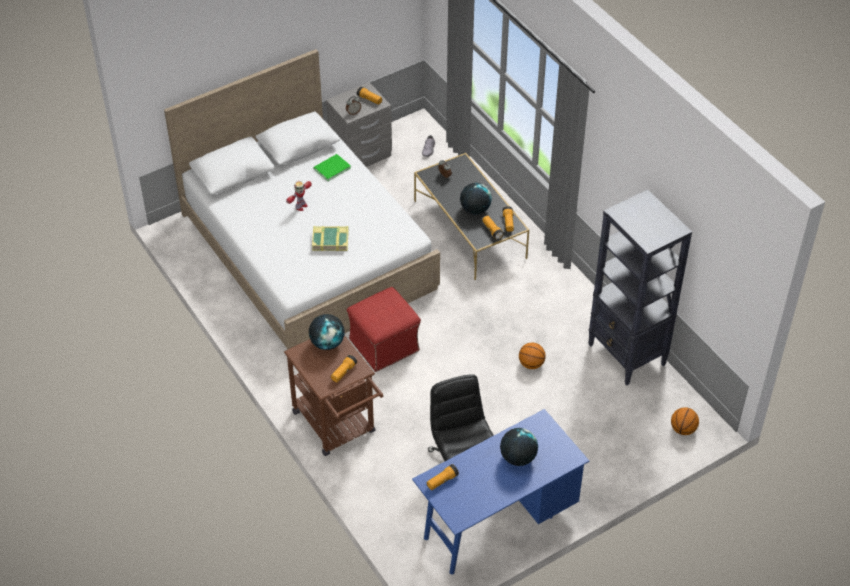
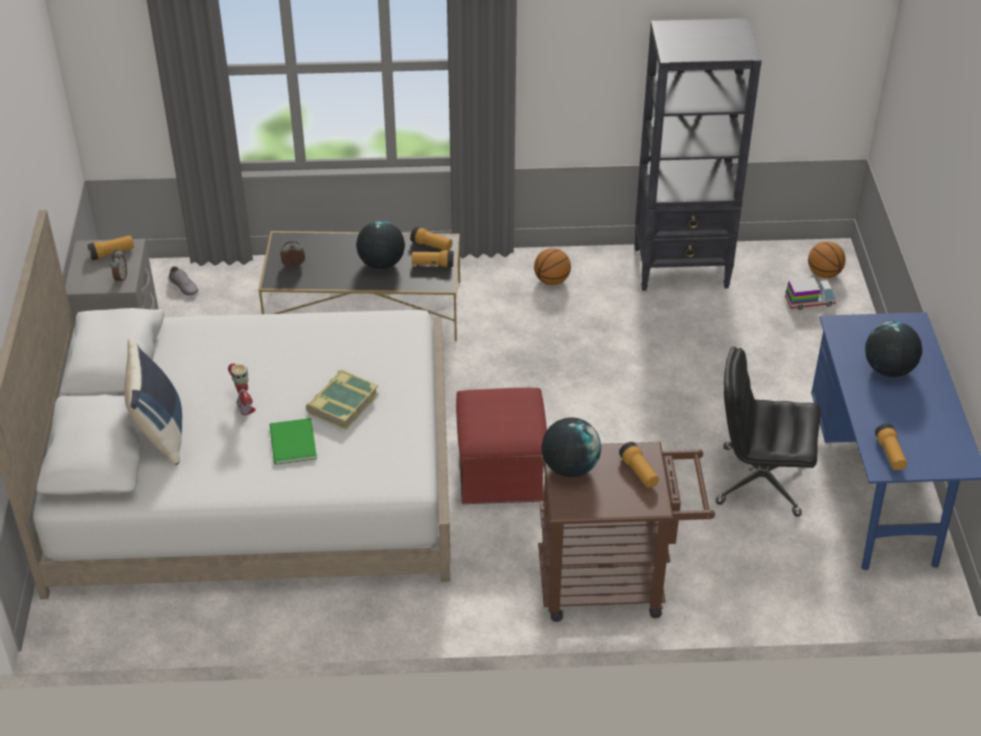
camera: 60 degrees left, 5 degrees down
green book [313,154,351,181] -> green book moved to [269,418,317,465]
basketball [519,343,546,369] -> basketball moved to [534,248,571,285]
none -> blue pillow [124,338,182,466]
none -> toy truck [785,277,836,310]

